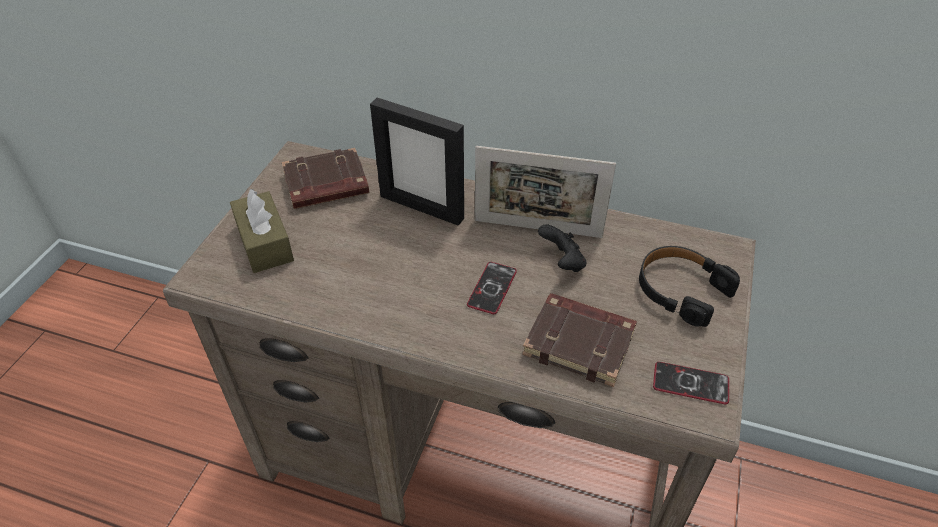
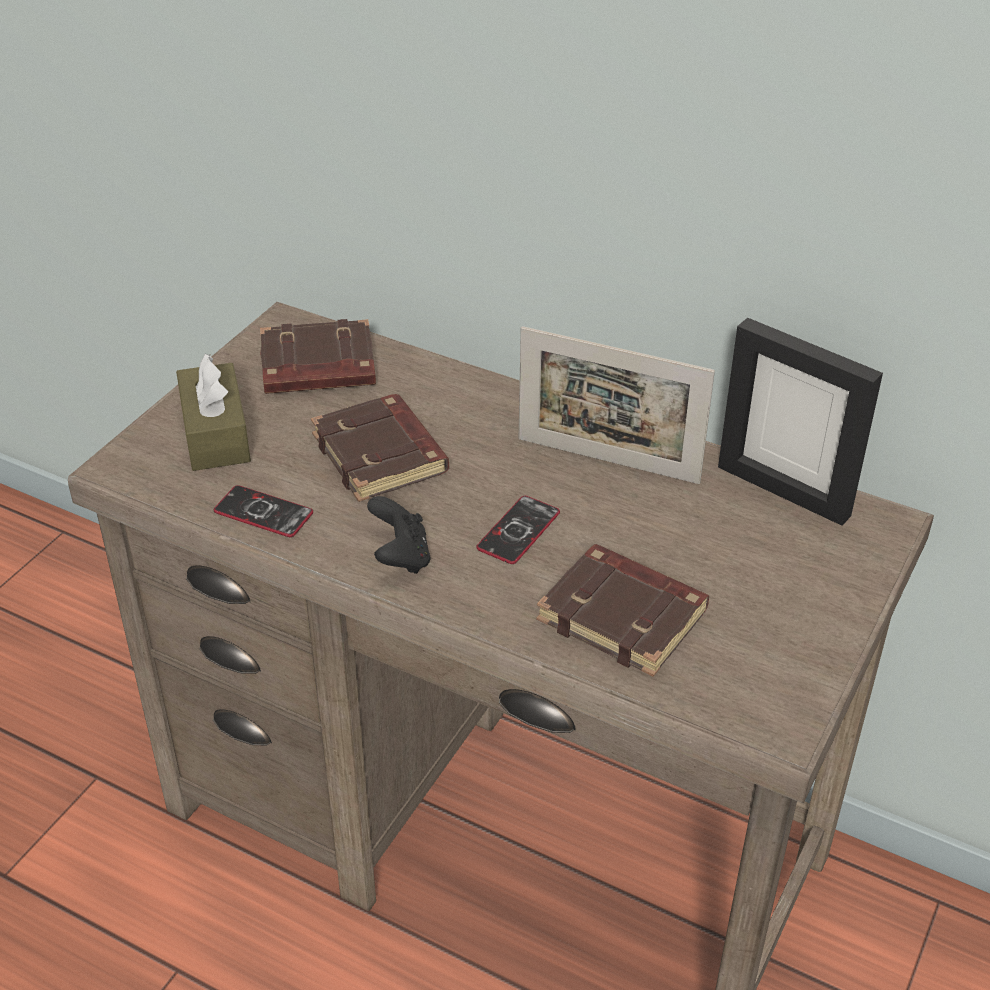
camera: 10 degrees right, 5 degrees down
picture frame [370,98,464,226] -> picture frame moved to [718,318,883,526]
black game controller [538,225,586,272] -> black game controller moved to [367,496,431,574]
black headphones [639,246,740,327] -> none
phone [653,362,729,404] -> phone moved to [214,485,313,537]
none -> brown book [311,394,449,502]

